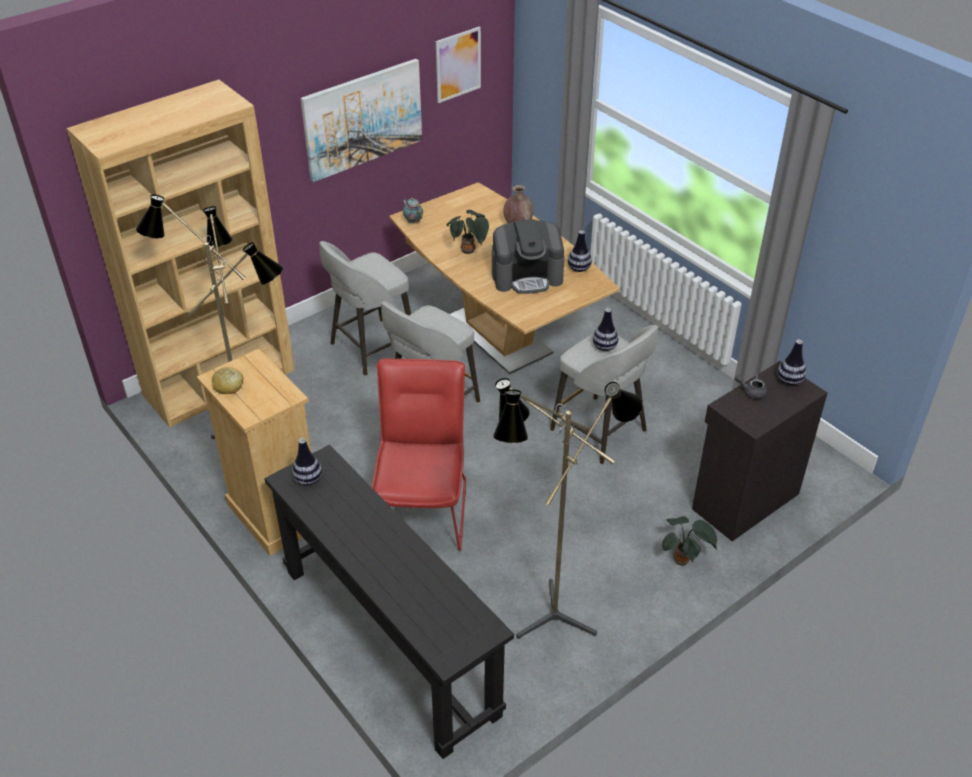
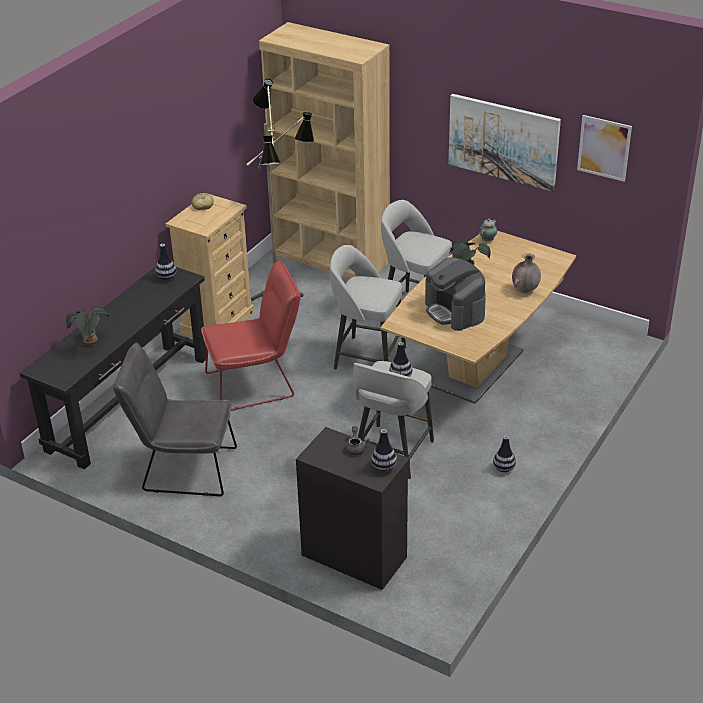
camera: 70 degrees right, 5 degrees down
floor lamp [493,378,643,639] -> grey chair [113,343,237,496]
vase [568,230,592,272] -> vase moved to [493,436,516,472]
potted plant [662,516,717,566] -> potted plant moved to [66,305,109,346]

